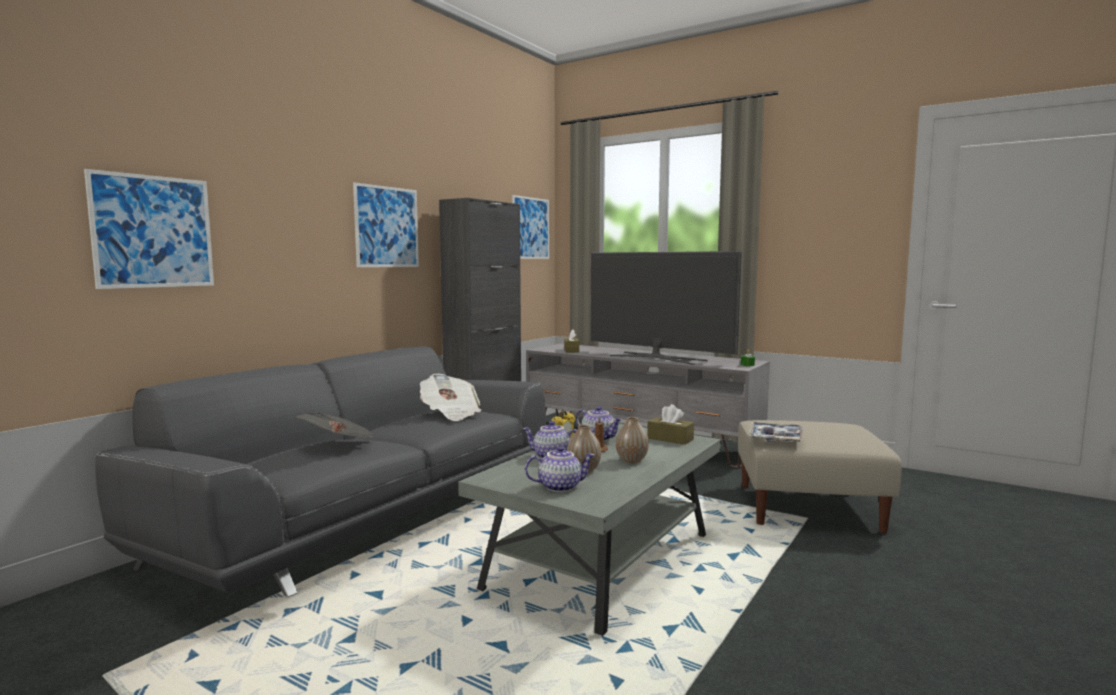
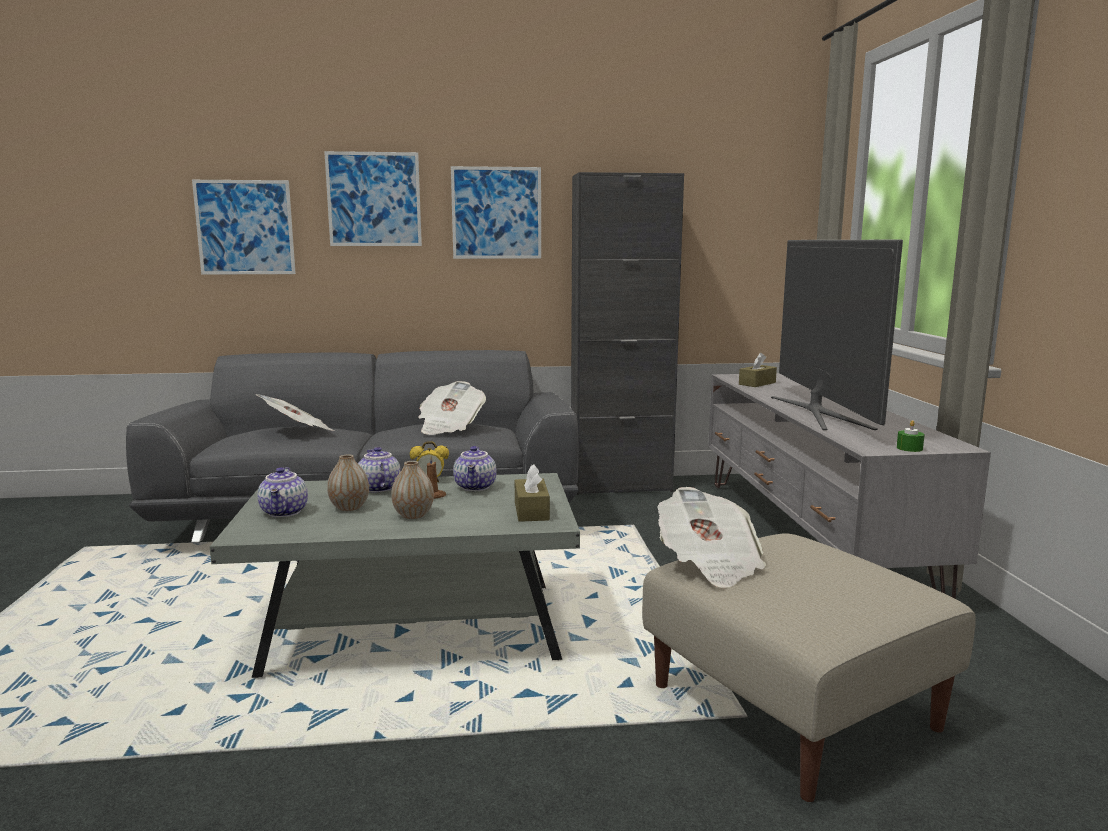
camera: 50 degrees right, 5 degrees up
picture [512,195,549,259] -> picture moved to [324,151,422,246]
teapot [525,446,595,492] -> teapot turned 45 degrees clockwise [258,467,308,518]
tray [748,422,803,442] -> newspaper [657,487,766,588]

